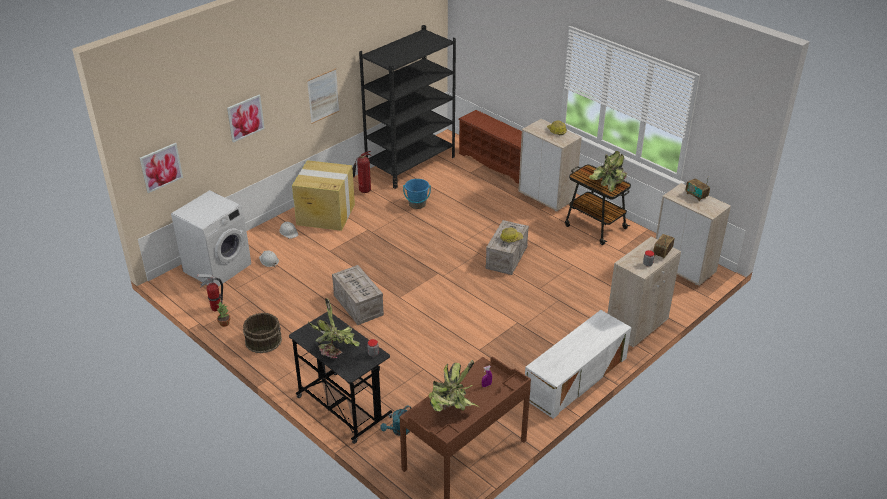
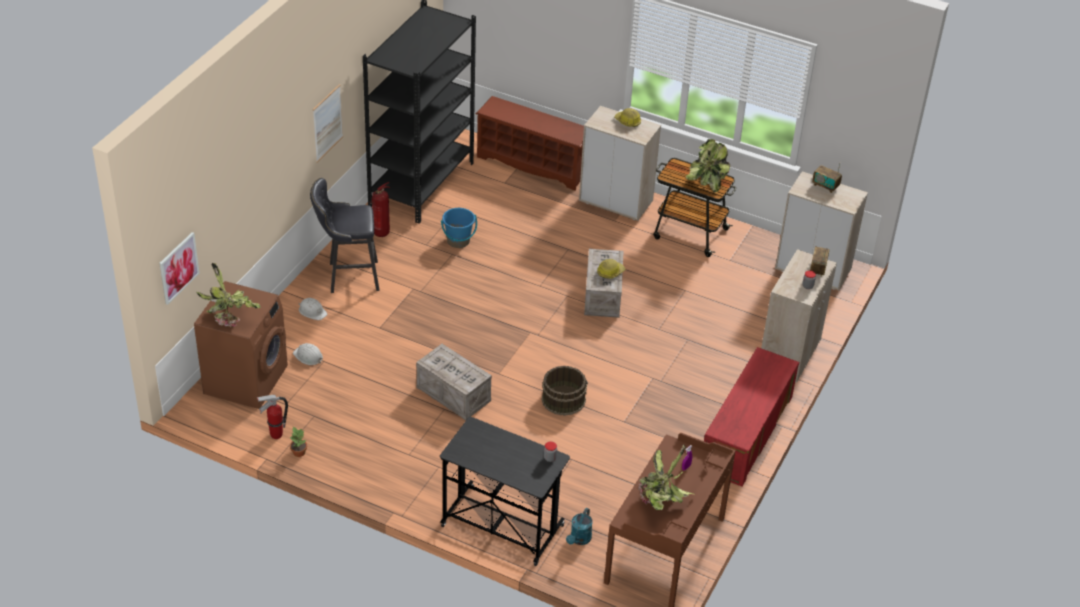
camera: 20 degrees left, 5 degrees up
white washing machine [171,190,251,287] -> brown washing machine [194,281,288,409]
picture [227,95,265,143] -> none
brown bucket [243,313,282,353] -> brown bucket moved to [541,366,588,416]
cardboard box [292,160,355,231] -> black stool [310,178,380,293]
potted plant [309,298,360,359] -> potted plant moved to [196,263,260,327]
white bench [525,310,632,419] -> red bench [704,347,799,487]

